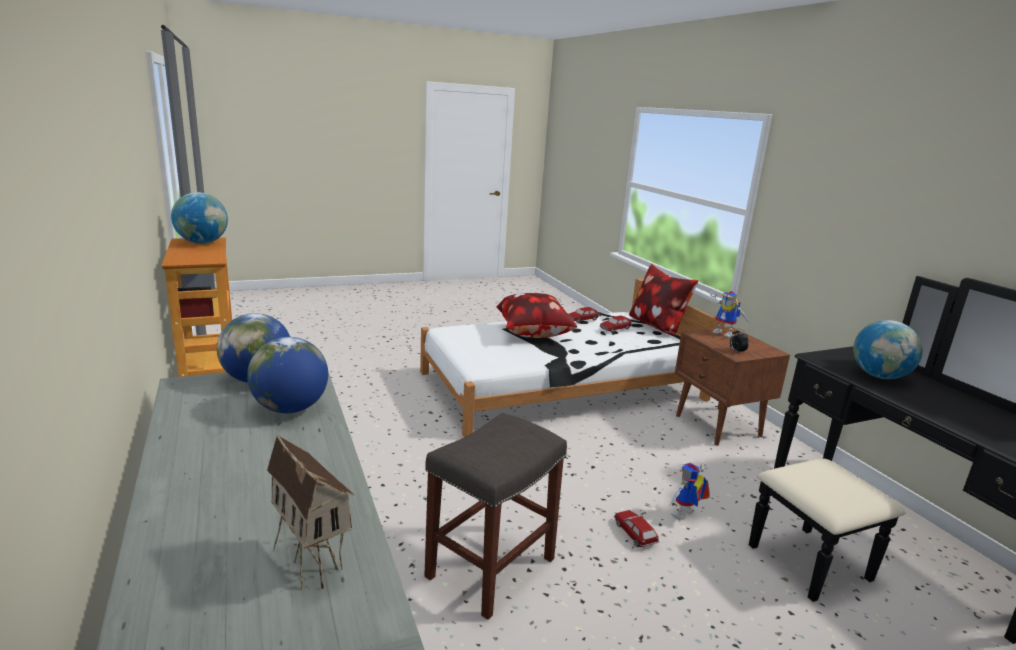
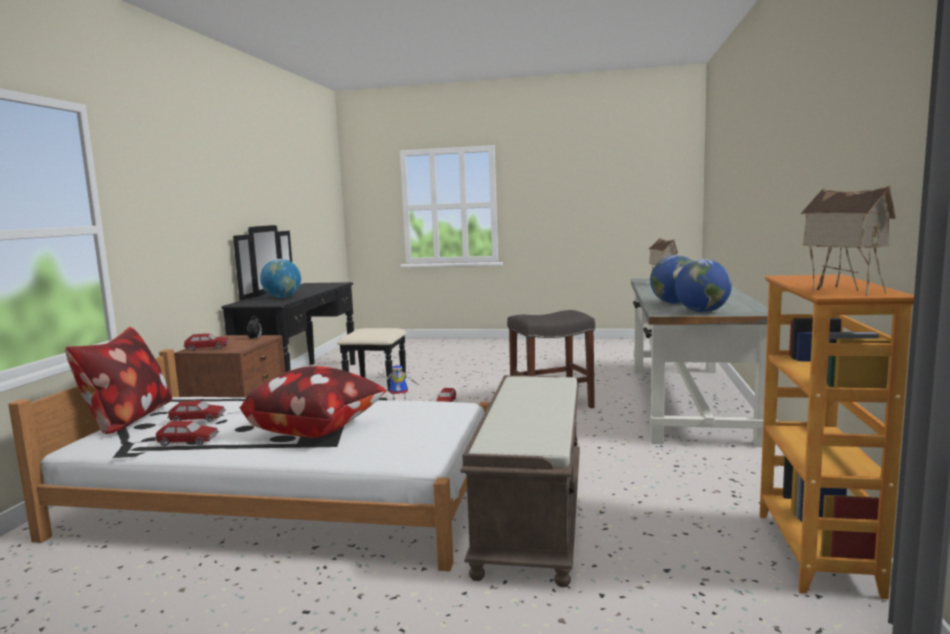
camera: 145 degrees left, 10 degrees down
globe [171,192,228,244] -> toy house [801,186,896,296]
toy robot [710,291,750,338] -> toy car [183,333,230,351]
none -> brown bench [460,375,580,587]

